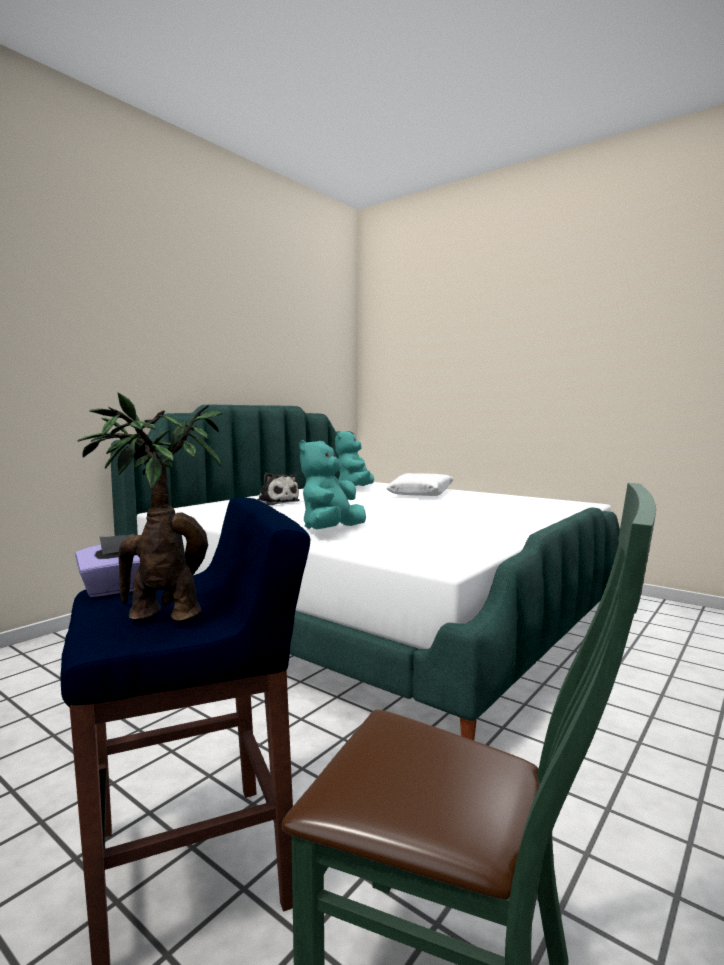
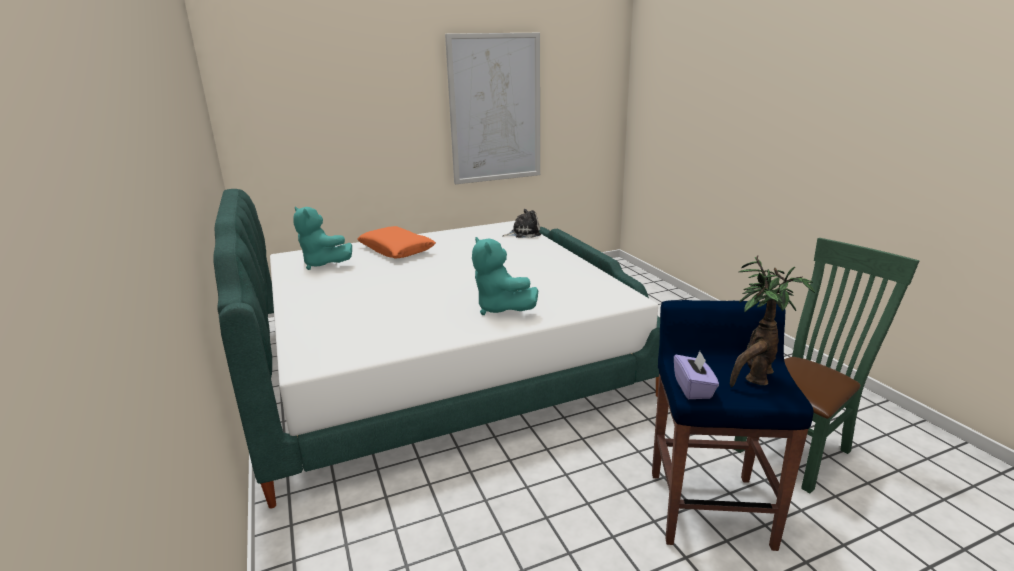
camera: 60 degrees left, 15 degrees up
plush toy [257,473,300,505] -> plush toy moved to [503,209,541,238]
white pillow [386,473,454,496] -> orange pillow [357,226,436,258]
none -> picture [445,33,540,184]

